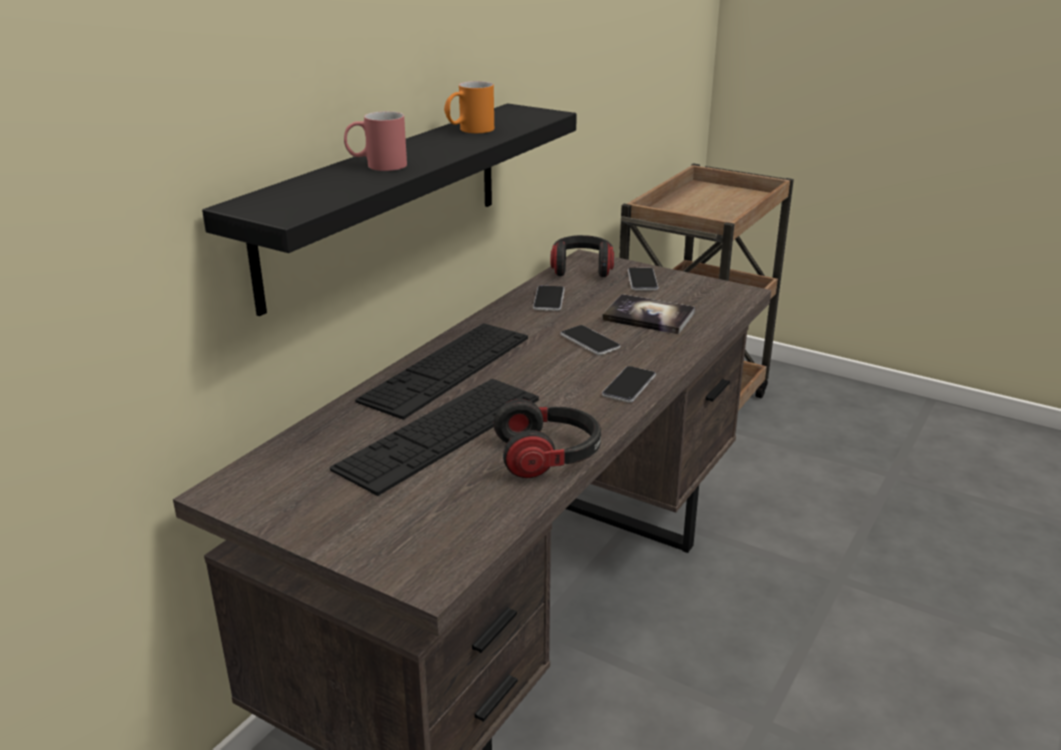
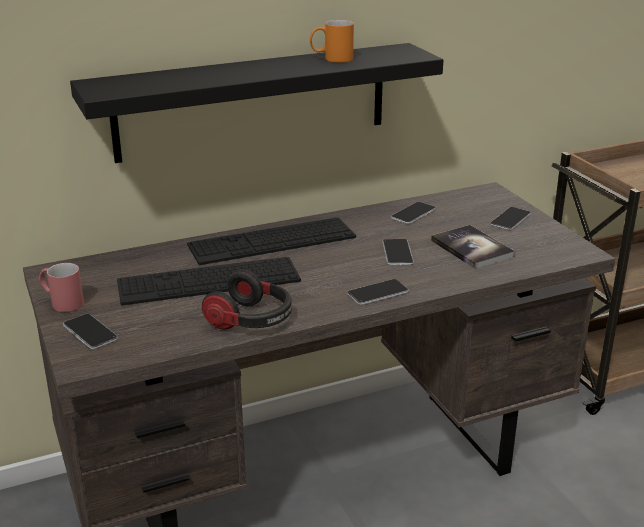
camera: 35 degrees right, 0 degrees up
red mug [344,111,407,171] -> red mug moved to [39,263,84,312]
headphones [550,235,614,277] -> none
none -> phone [63,314,118,350]

